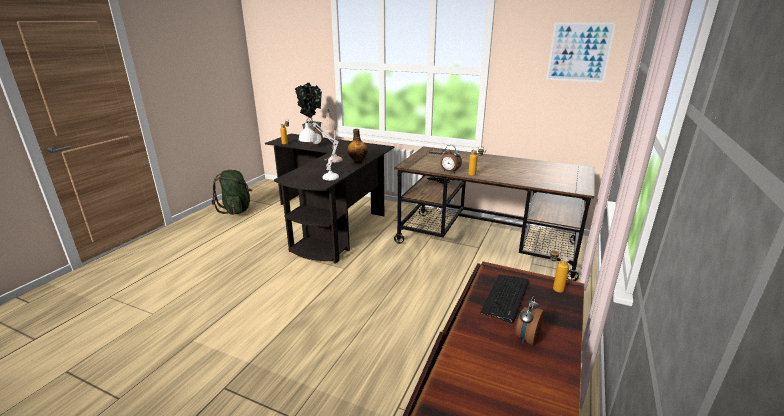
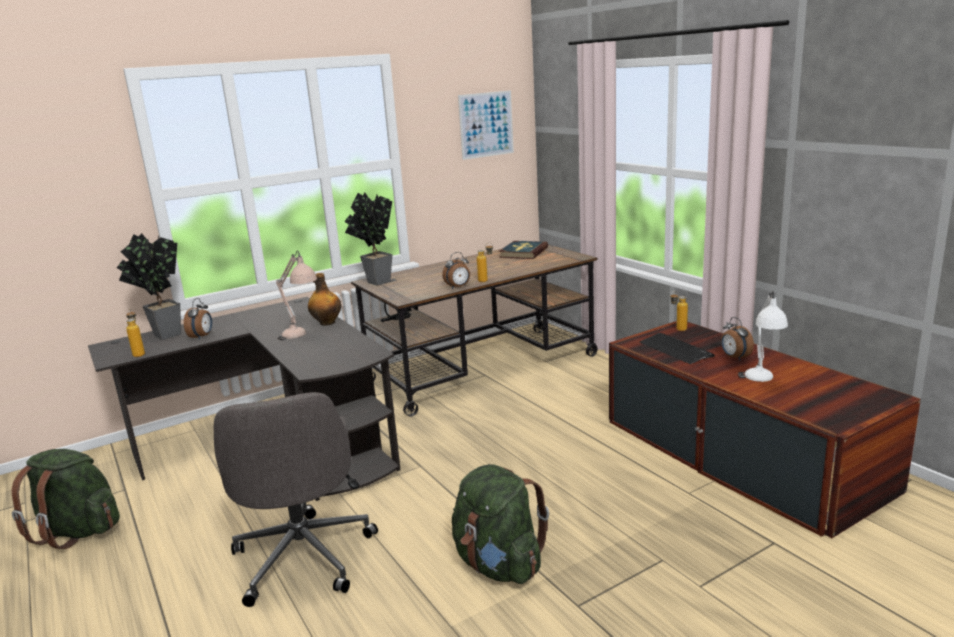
camera: 55 degrees left, 5 degrees down
white table lamp [299,118,339,180] -> white table lamp moved to [738,291,788,382]
none -> grey office chair [214,392,378,607]
none -> potted plant [344,193,392,285]
none -> green backpack [452,464,549,584]
none -> book [499,241,548,259]

